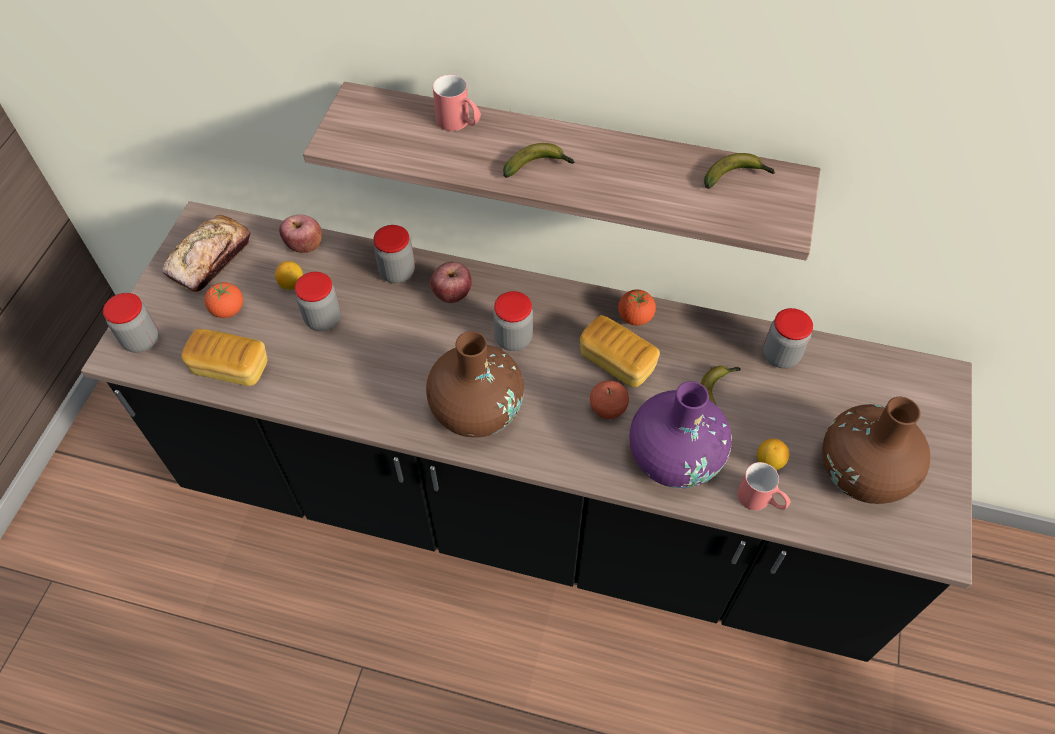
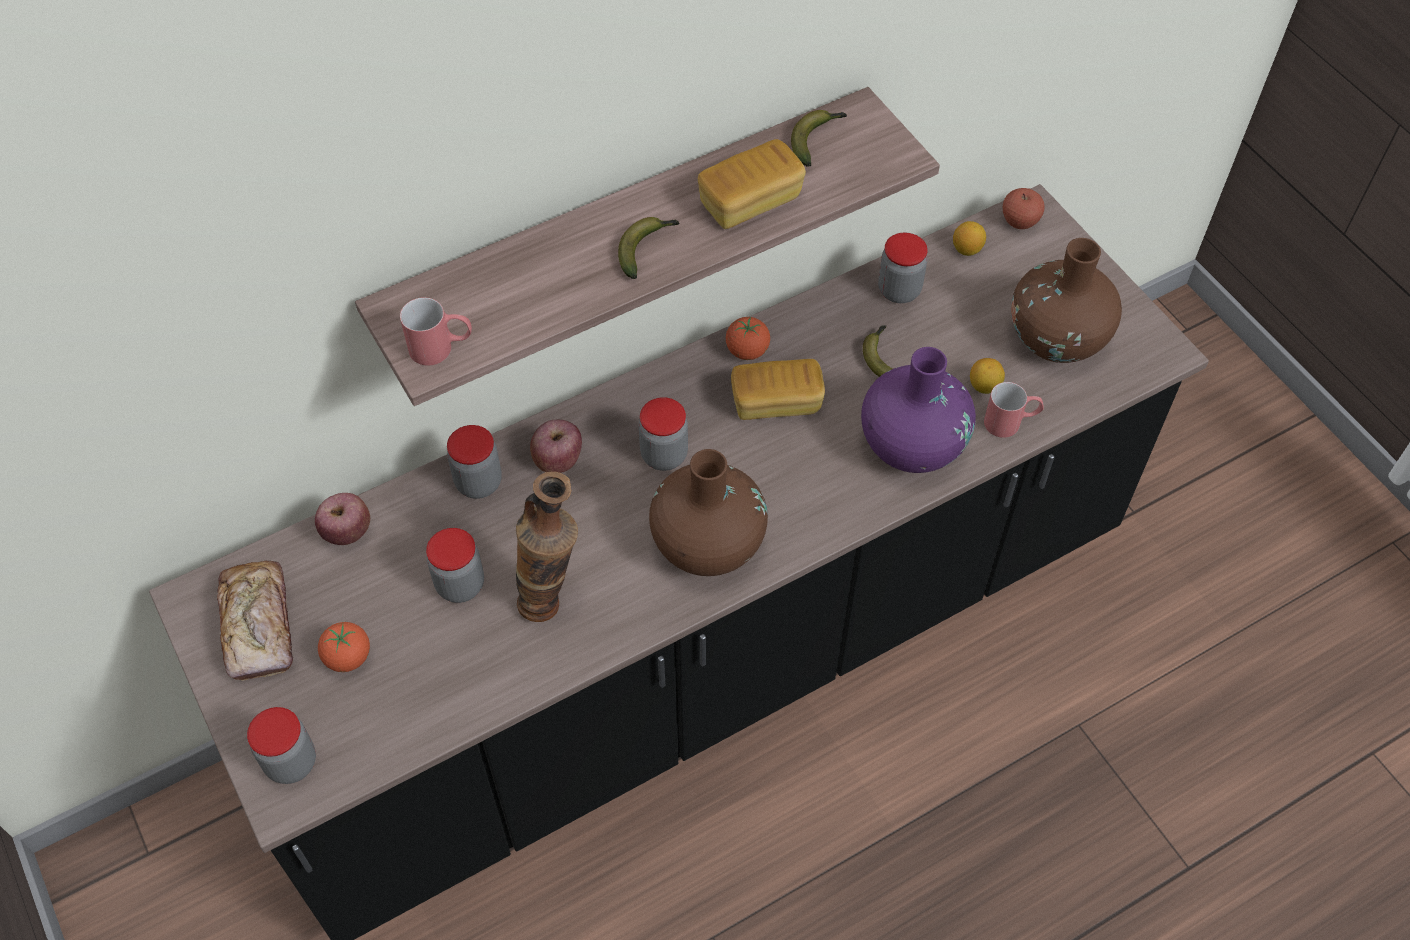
camera: 45 degrees left, 0 degrees up
bread [181,329,268,386] -> bread moved to [698,139,806,229]
lemon [275,261,303,290] -> lemon moved to [953,221,986,256]
red mug [433,75,481,131] -> red mug moved to [400,297,472,366]
apple [590,380,629,419] -> apple moved to [1003,188,1045,229]
none -> vase [516,471,578,622]

